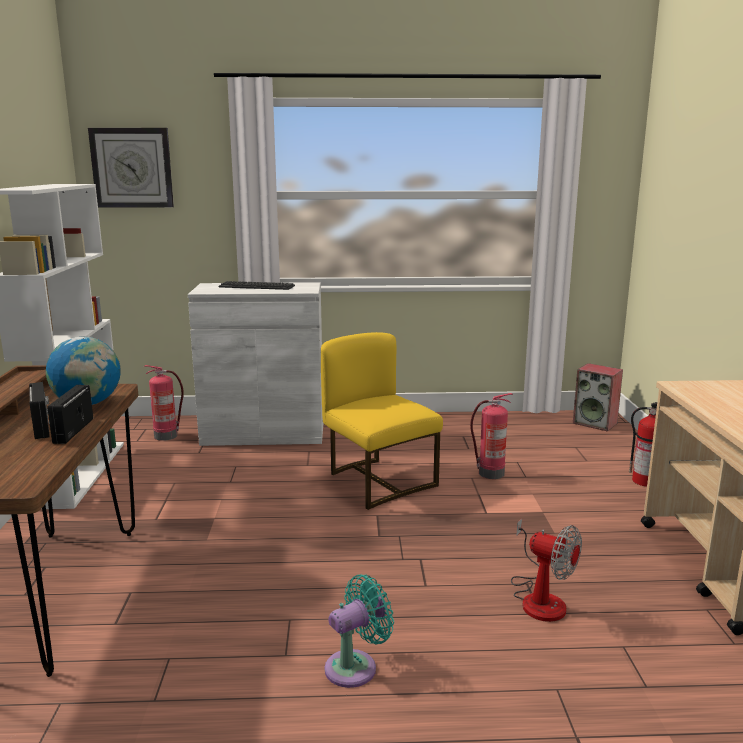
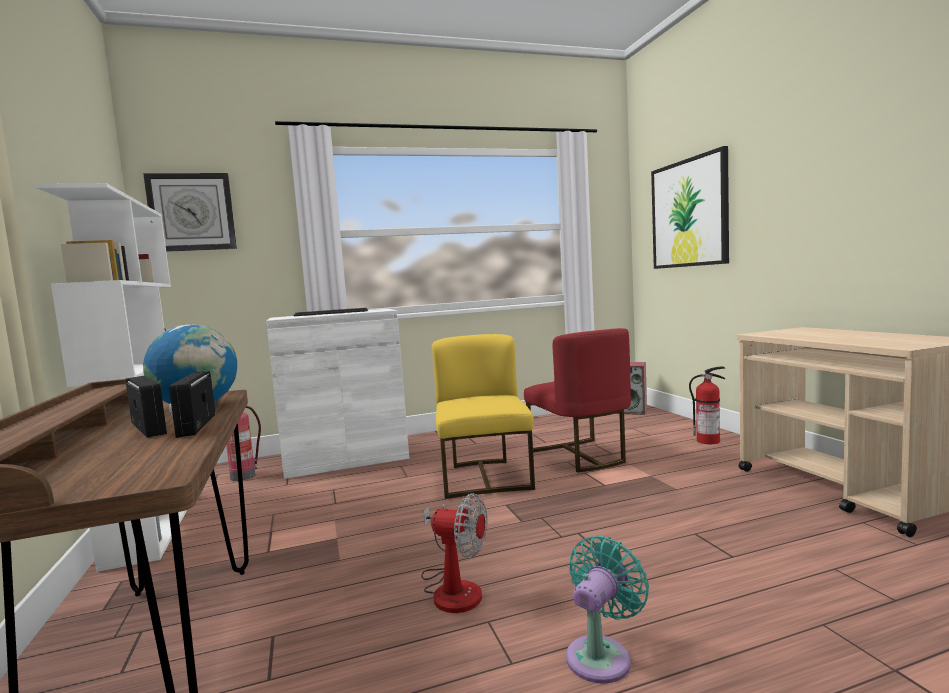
camera: 15 degrees left, 10 degrees down
yellow chair [321,332,443,510] -> yellow chair turned 45 degrees clockwise [432,334,535,499]
fire extinguisher [470,393,513,479] -> red chair [524,328,631,473]
fan [511,519,582,622] -> fan moved to [421,493,487,613]
none -> picture [651,146,729,269]

